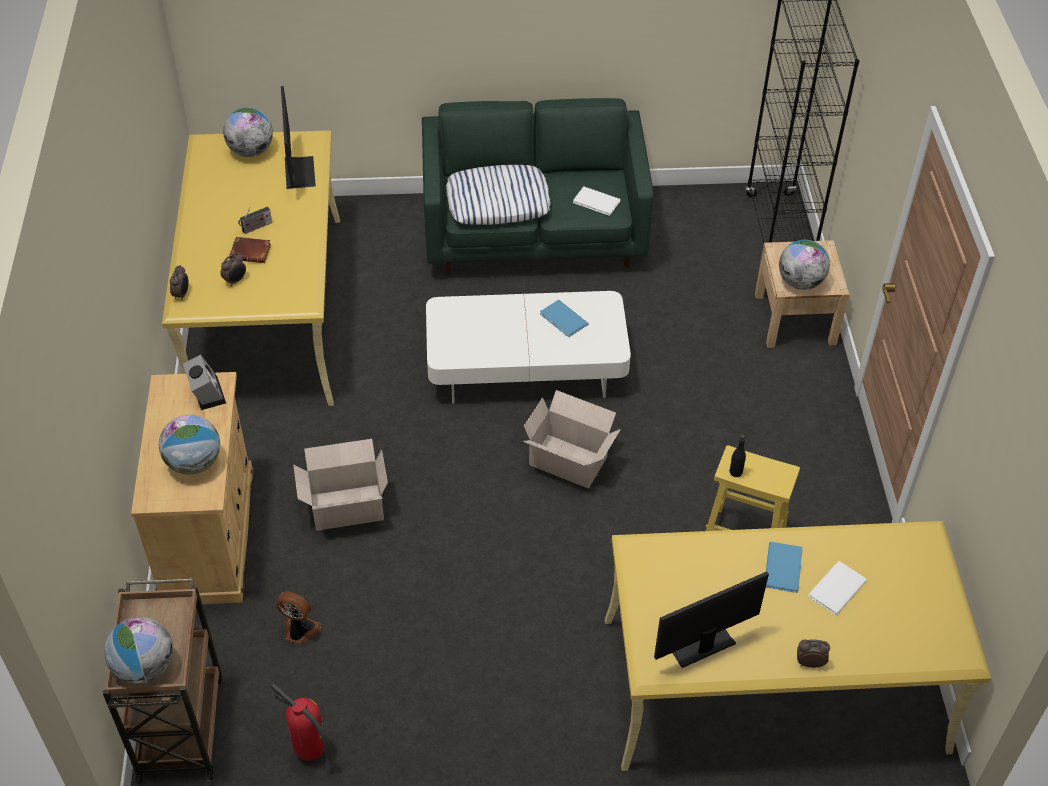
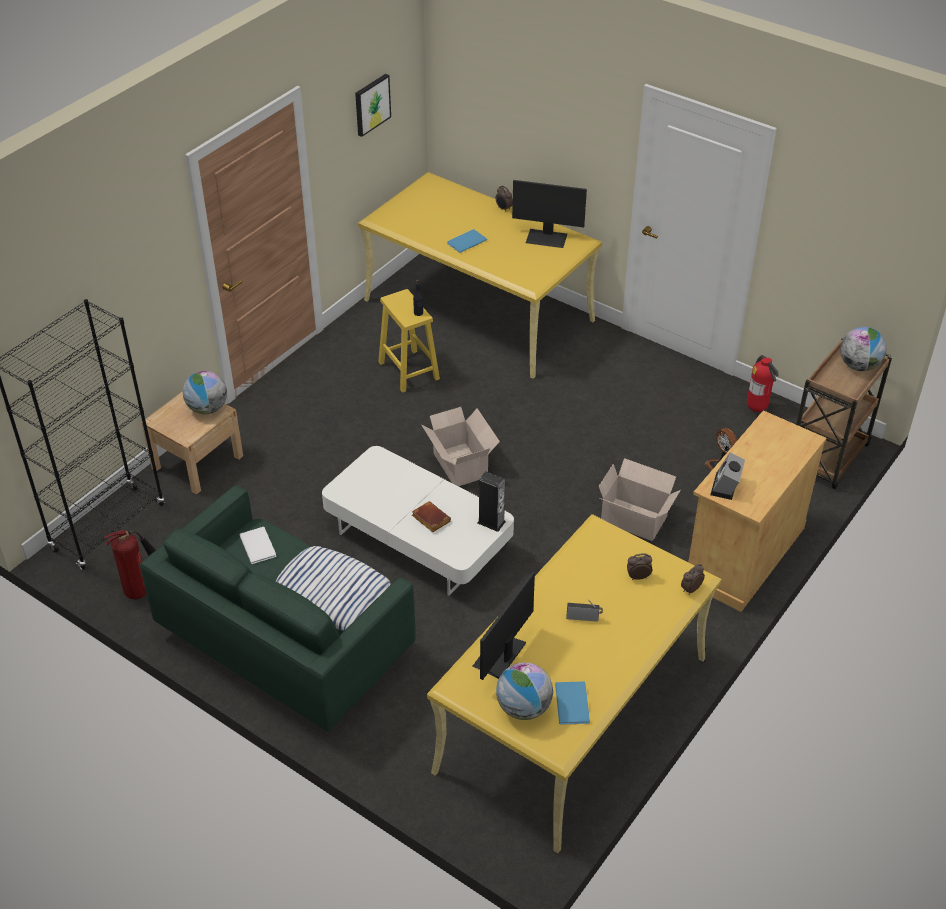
camera: 140 degrees left, 5 degrees down
globe [159,415,220,475] -> none
brown book [229,237,271,263] -> brown book moved to [412,501,451,532]
blue book [540,300,589,337] -> blue book moved to [555,681,590,725]
white book [809,561,867,615] -> none
none -> fire extinguisher [104,530,156,600]
none -> picture [355,74,391,137]
none -> speaker [477,471,506,532]

